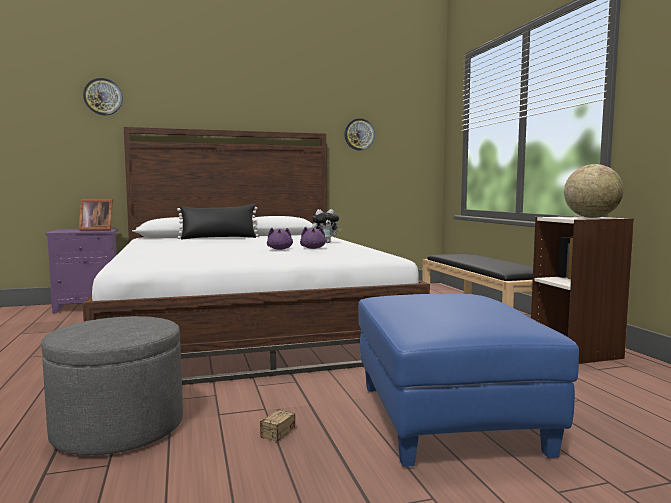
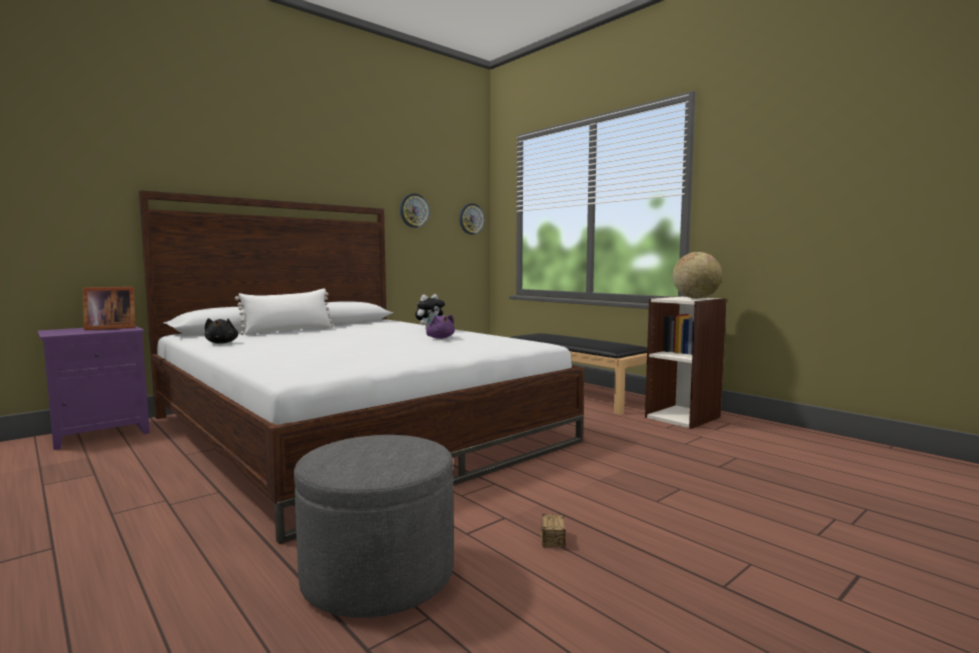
camera: 25 degrees left, 0 degrees up
wall clock [83,78,123,115] -> wall clock moved to [459,203,485,235]
black pillow [177,204,259,239] -> white pillow [235,289,334,335]
purple plush toy [267,228,293,250] -> none
blue ottoman [358,294,579,467] -> none
none -> black plush toy [205,318,238,344]

